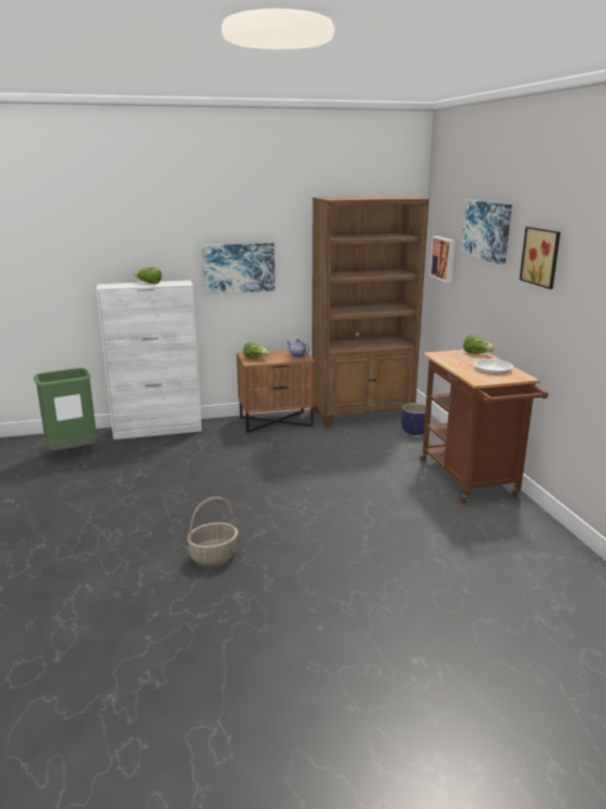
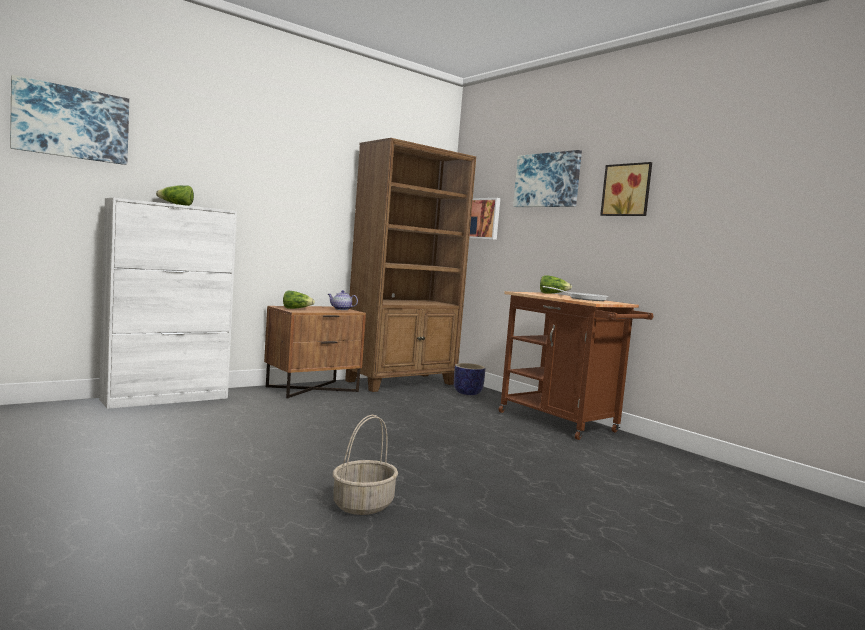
camera: 25 degrees left, 15 degrees down
green trash can [34,368,97,451] -> none
picture [202,243,275,294] -> picture moved to [10,75,129,165]

